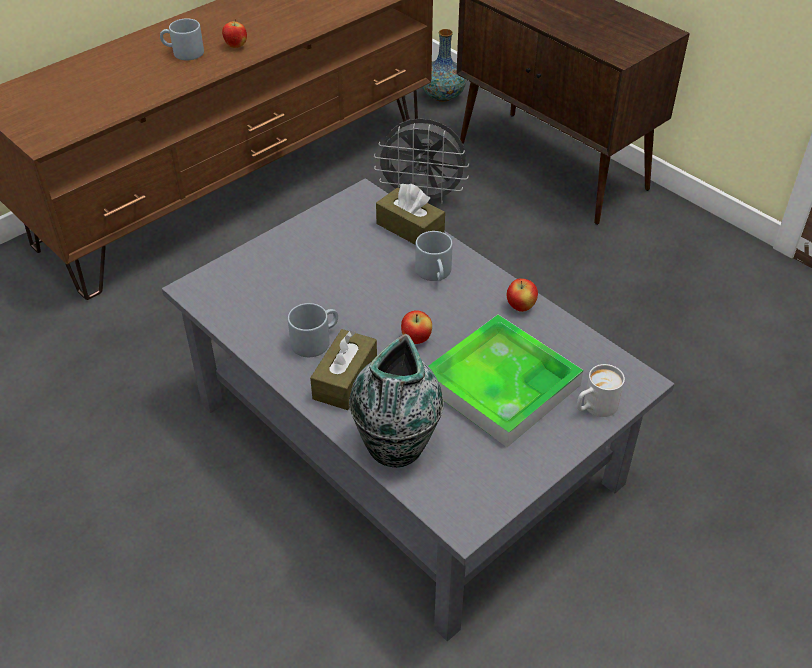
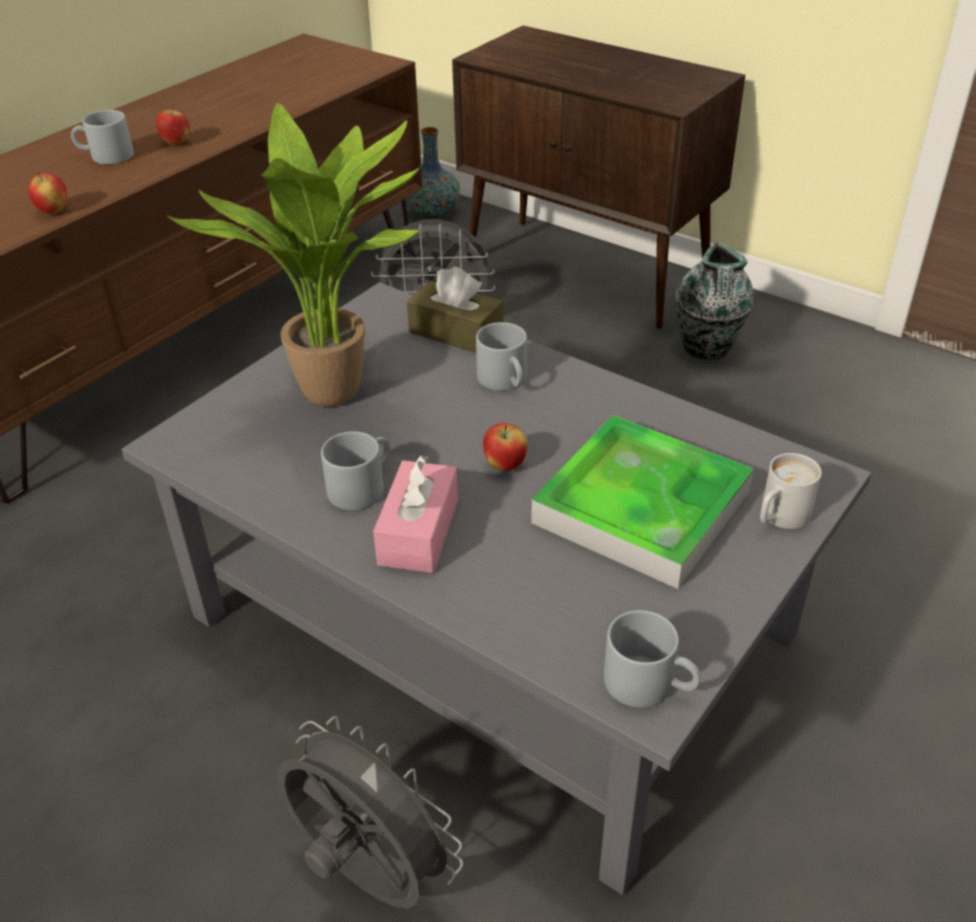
camera: 10 degrees left, 5 degrees down
brown tissue box [310,329,377,410] -> pink tissue box [373,455,458,573]
vase [349,334,444,468] -> vase moved to [676,241,754,360]
apple [507,278,538,312] -> apple moved to [28,172,67,214]
none -> potted plant [167,103,425,407]
none -> grey fan [277,716,463,908]
none -> grey mug [604,610,700,708]

